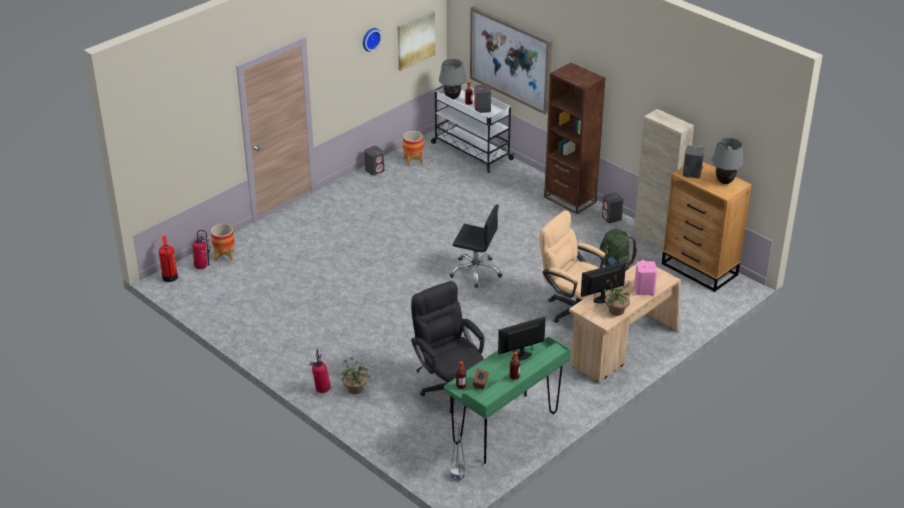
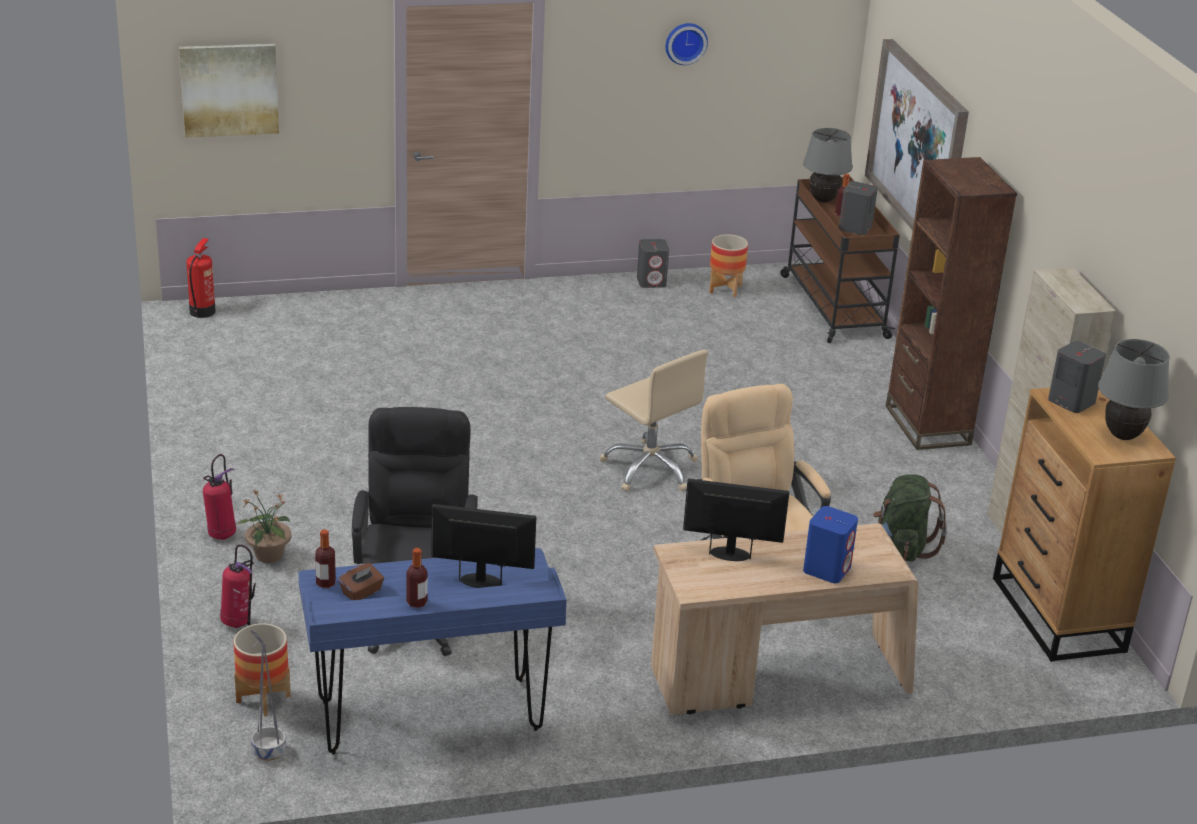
camera: 30 degrees right, 5 degrees down
fire extinguisher [193,230,210,269] -> fire extinguisher moved to [220,544,256,628]
planter [211,224,235,261] -> planter moved to [234,623,291,717]
picture [398,11,435,71] -> picture moved to [179,44,279,138]
white cart [431,84,515,173] -> brown cart [780,177,900,343]
green desk [444,337,571,464] -> blue desk [298,548,567,755]
black office chair [450,204,502,288] -> beige office chair [599,350,708,492]
grey speaker [602,192,624,223] -> none
potted plant [603,275,630,316] -> none
pink speaker [634,261,657,295] -> blue speaker [803,506,858,583]

